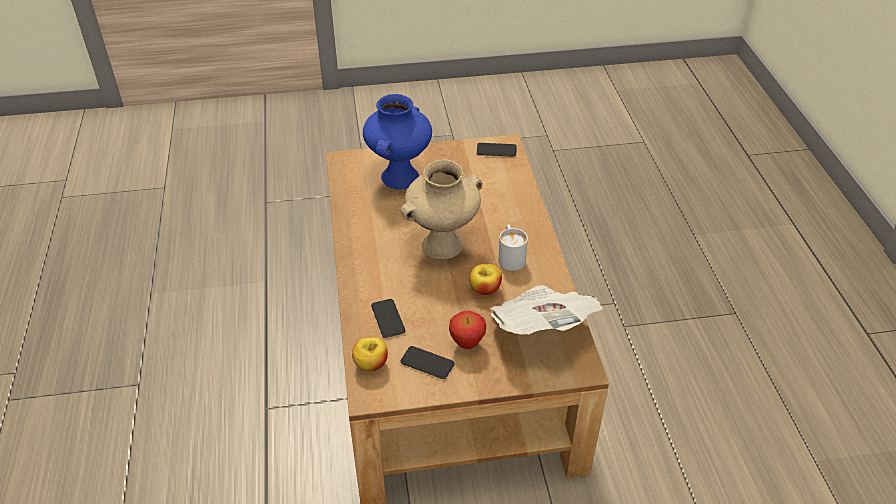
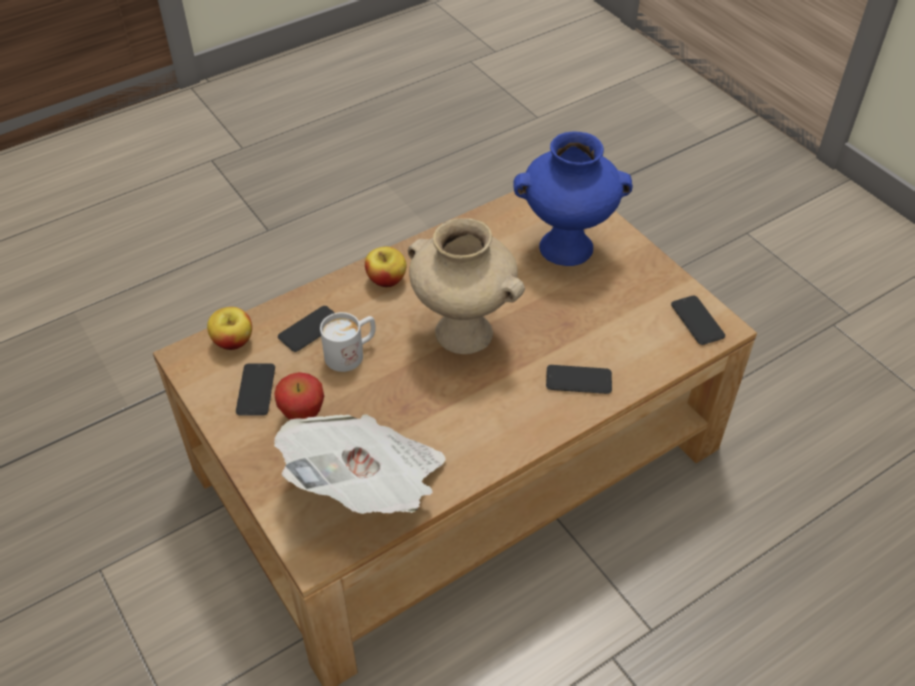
camera: 65 degrees right, 5 degrees up
apple [469,264,502,295] -> apple moved to [365,246,406,287]
white mug [498,224,528,271] -> white mug moved to [320,312,376,372]
none -> phone [546,365,612,394]

